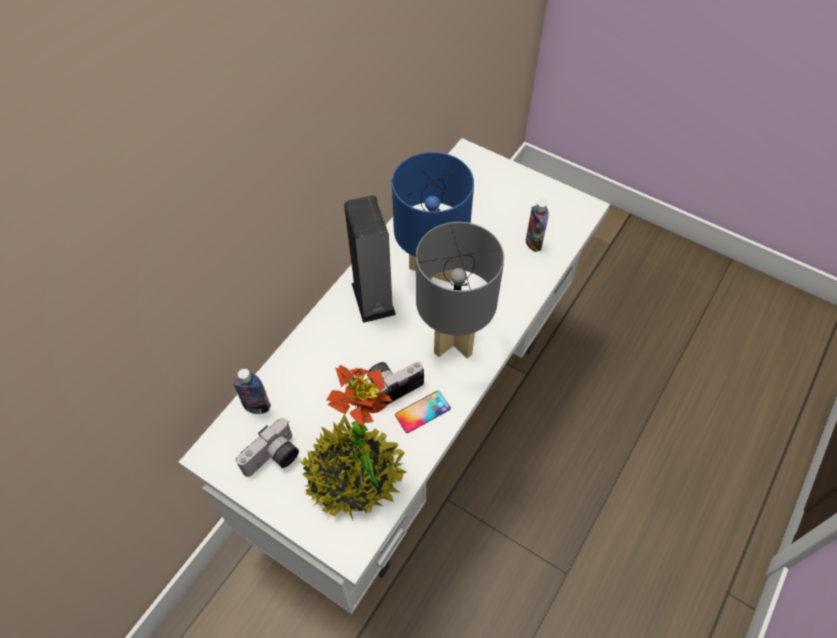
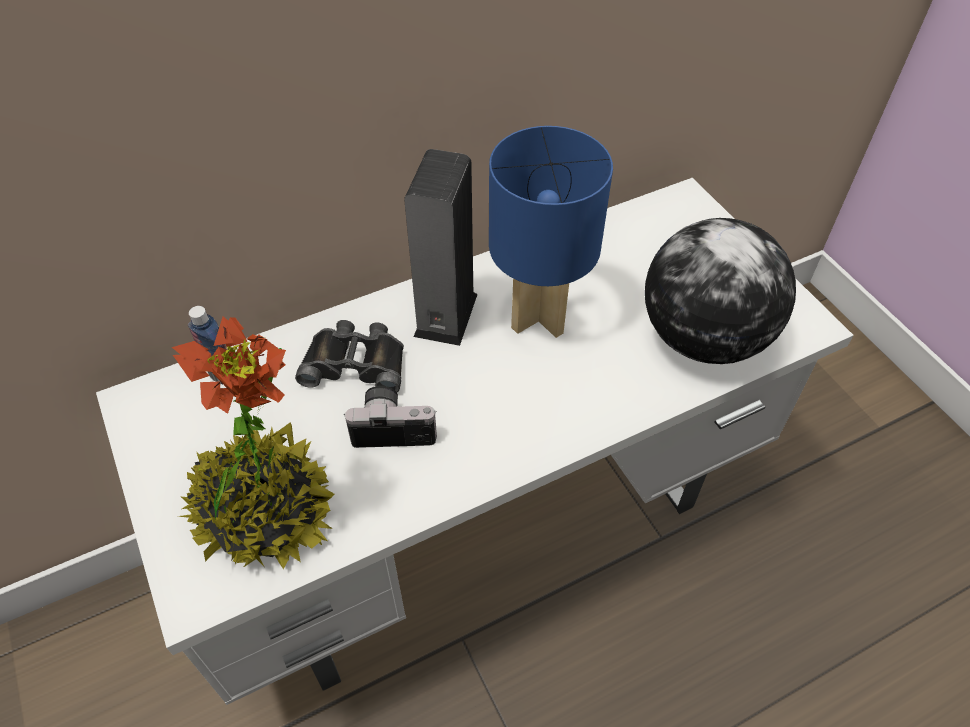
camera: 30 degrees right, 5 degrees down
camera [236,418,299,477] -> none
phone [395,391,451,433] -> none
grey table lamp [416,222,504,358] -> none
bottle [526,199,549,252] -> globe [645,218,796,364]
none -> black binoculars [295,320,404,392]

